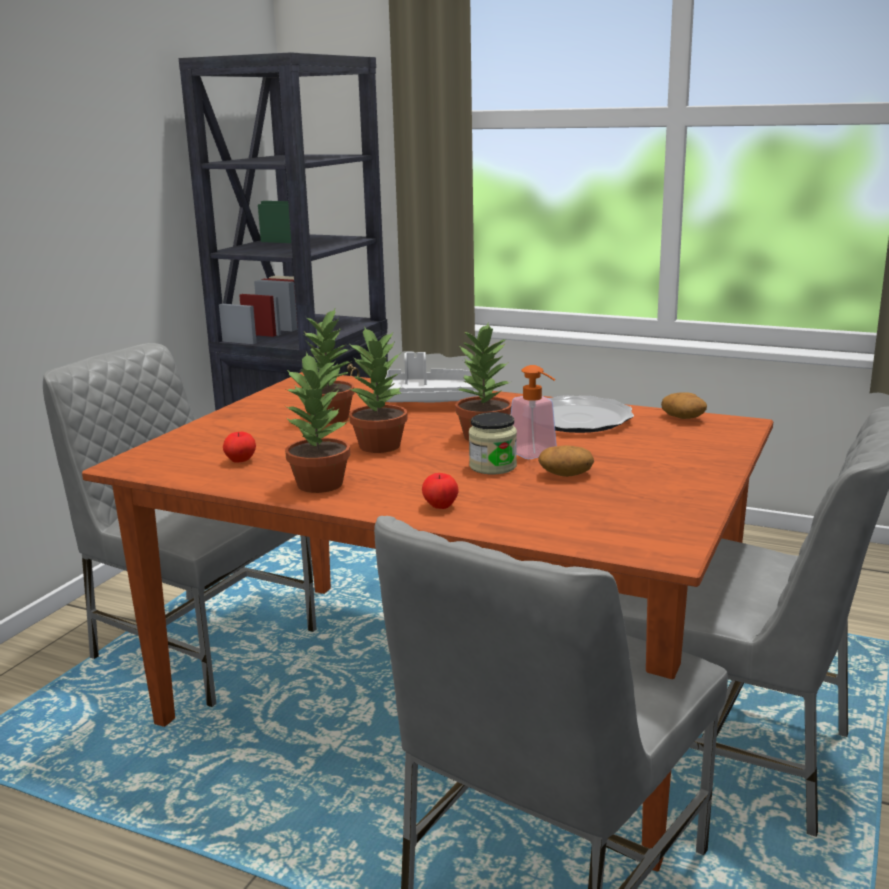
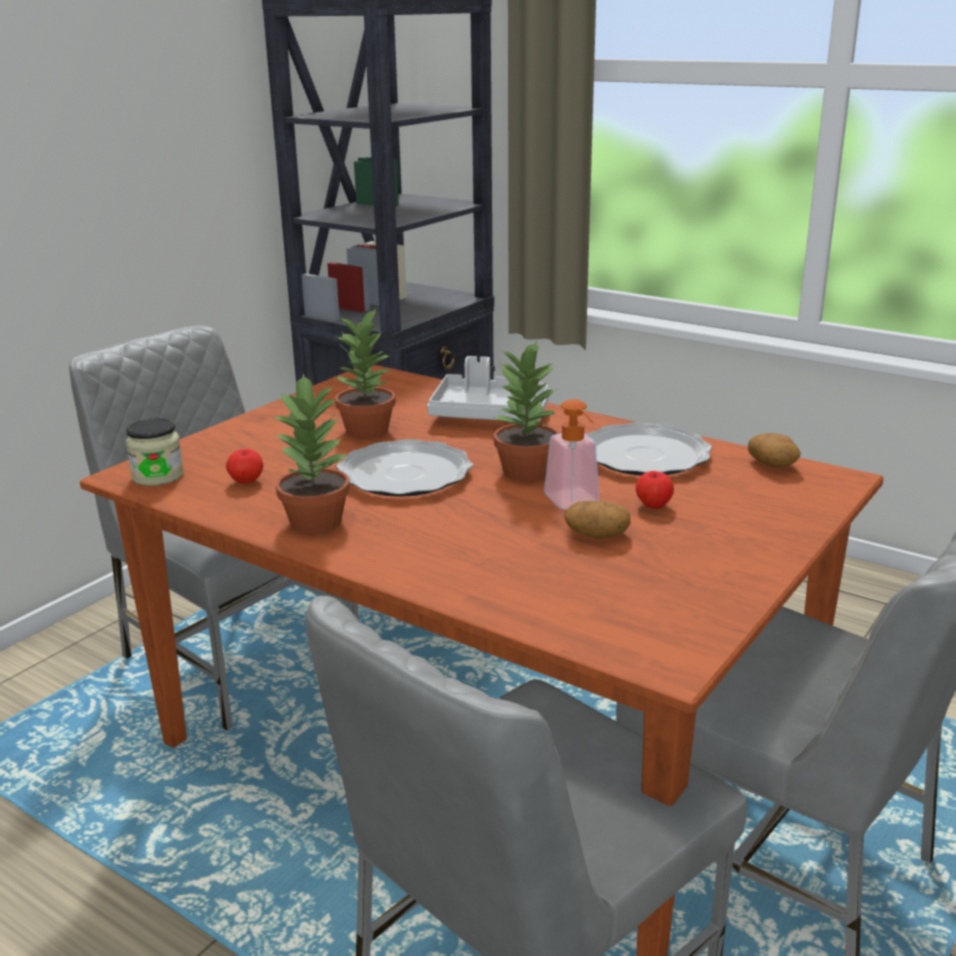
camera: 10 degrees right, 5 degrees up
potted plant [348,326,408,453] -> plate [336,439,473,497]
apple [422,473,458,509] -> apple moved to [636,471,674,509]
jar [469,412,517,474] -> jar moved to [126,418,184,486]

